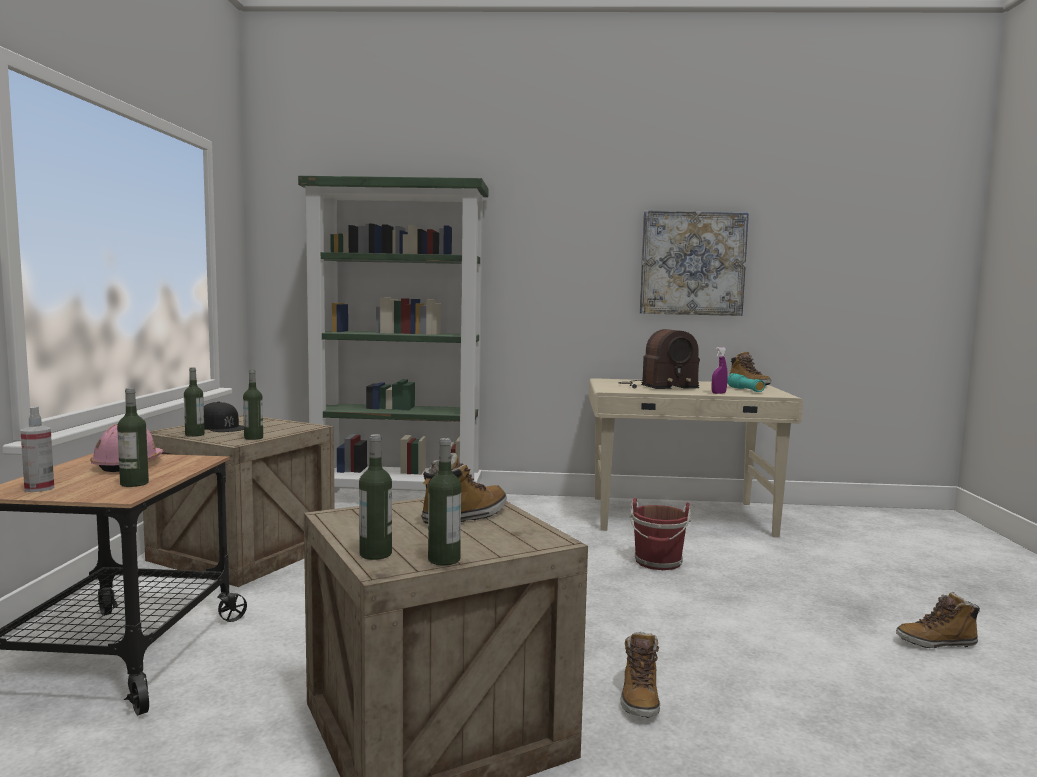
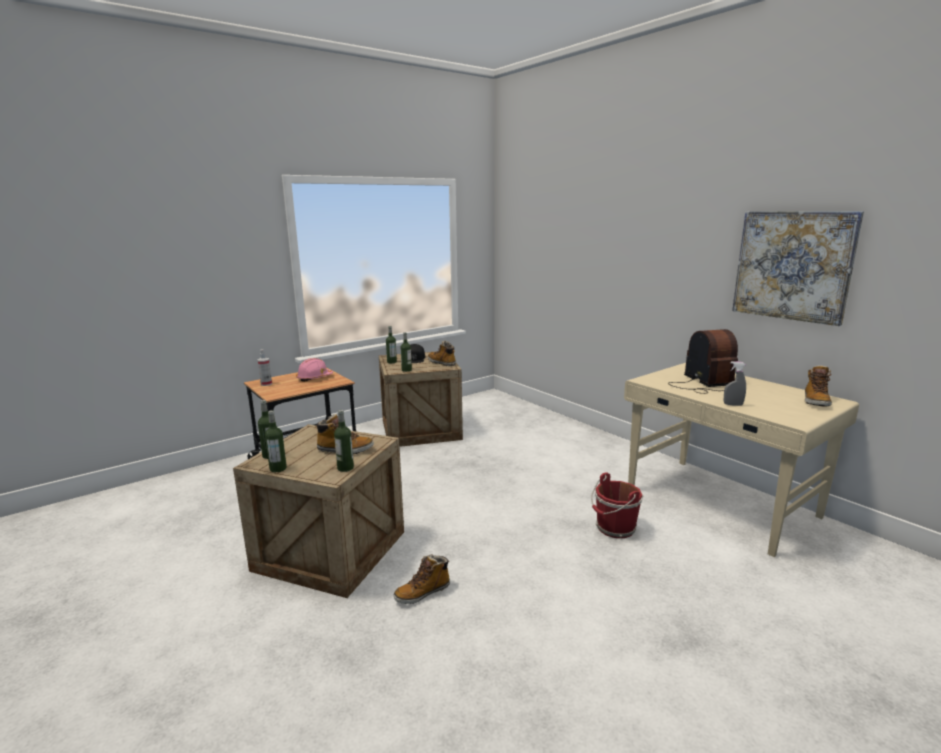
camera: 50 degrees right, 10 degrees up
bottle [117,388,149,487] -> bottle moved to [334,410,354,472]
green bookcase [298,176,488,493] -> none
radio [618,329,700,389] -> radio turned 135 degrees counterclockwise [668,329,738,394]
purple spray bottle [712,347,728,394] -> grey spray bottle [724,361,746,406]
turquoise flashlight [727,373,765,392] -> none
boot [896,592,980,648] -> boot moved to [428,340,456,366]

